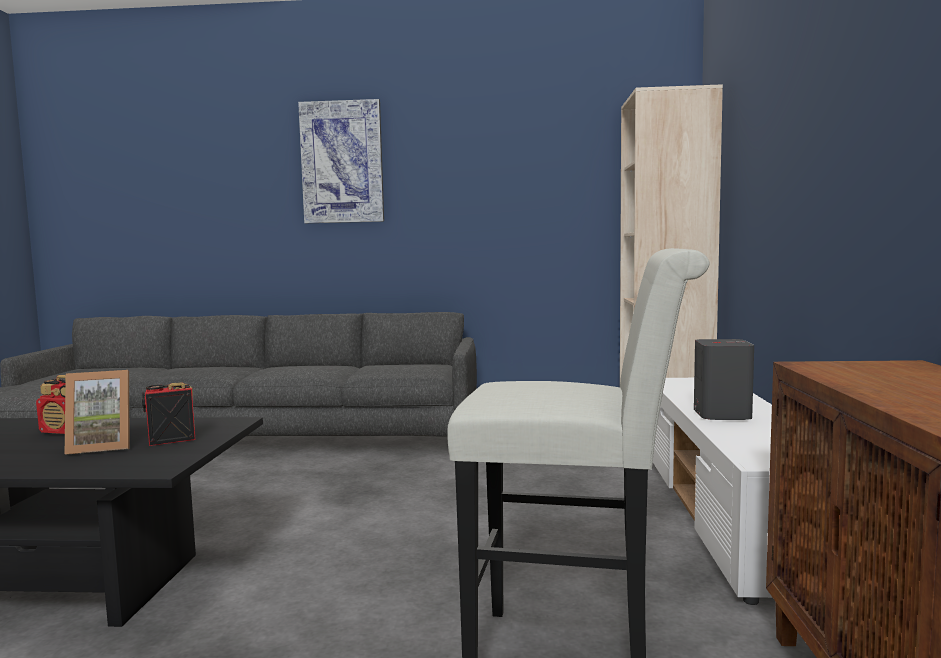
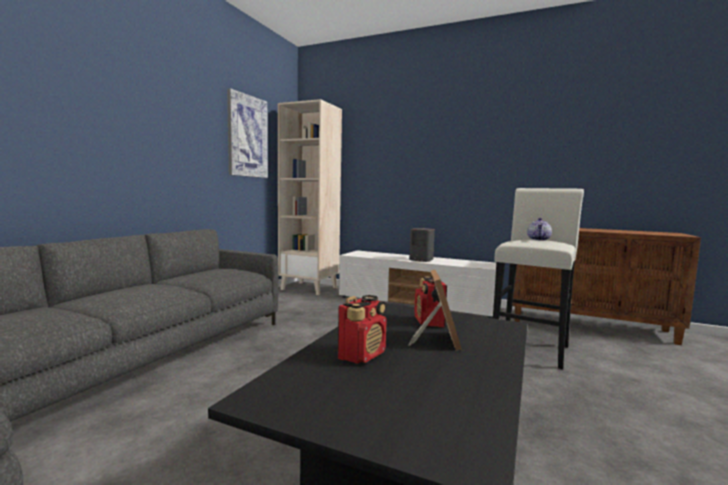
camera: 70 degrees left, 0 degrees up
picture [298,99,384,223] -> picture moved to [227,88,268,178]
none -> teapot [527,218,552,241]

